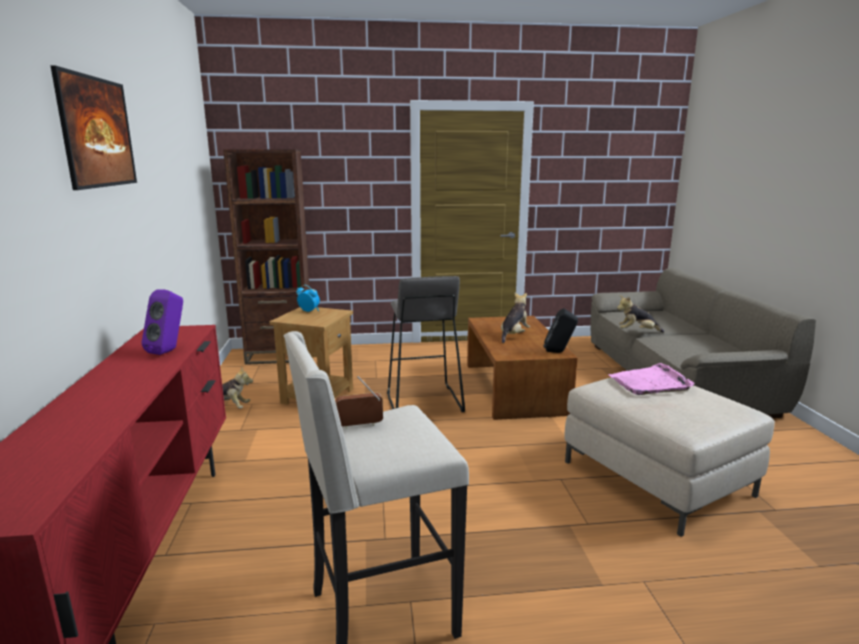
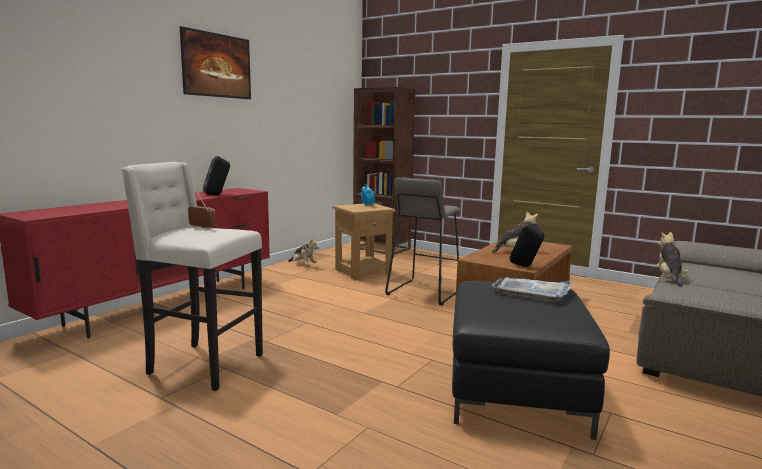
camera: 40 degrees right, 5 degrees down
purple speaker [142,289,183,355] -> black speaker [203,156,230,195]
beige ottoman [564,378,775,537] -> black ottoman [452,281,610,440]
pink tray [608,363,694,395] -> grey tray [492,278,572,302]
plush toy [617,296,664,333] -> plush toy turned 60 degrees clockwise [657,232,689,287]

